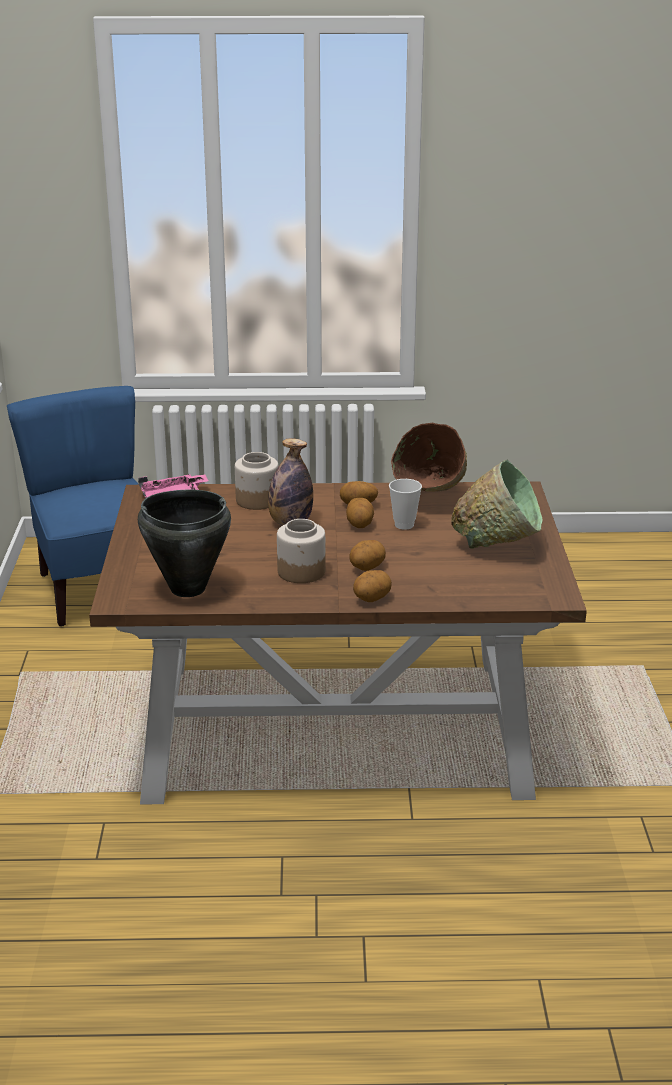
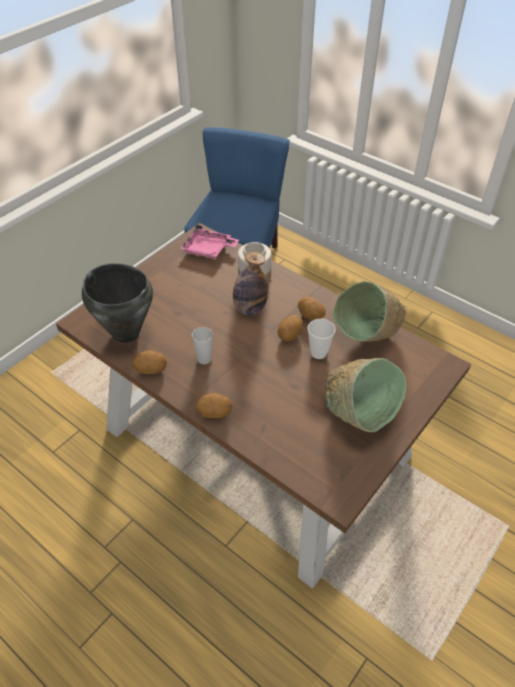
camera: 40 degrees right, 20 degrees up
jar [277,519,325,583] -> cup [192,327,213,364]
potato [349,540,386,571] -> potato moved to [133,350,167,374]
brown bowl [391,423,467,492] -> green bowl [333,281,406,342]

